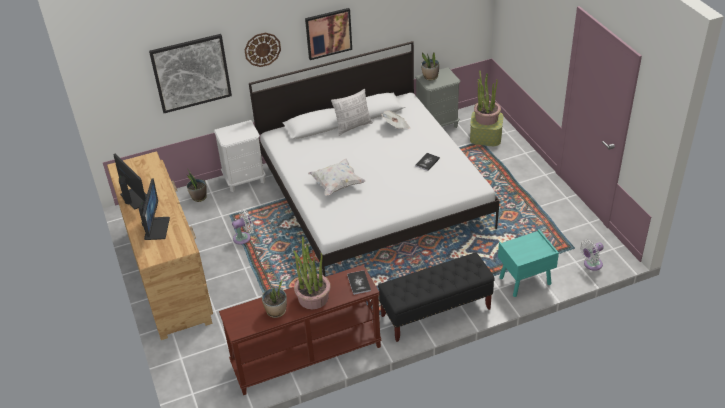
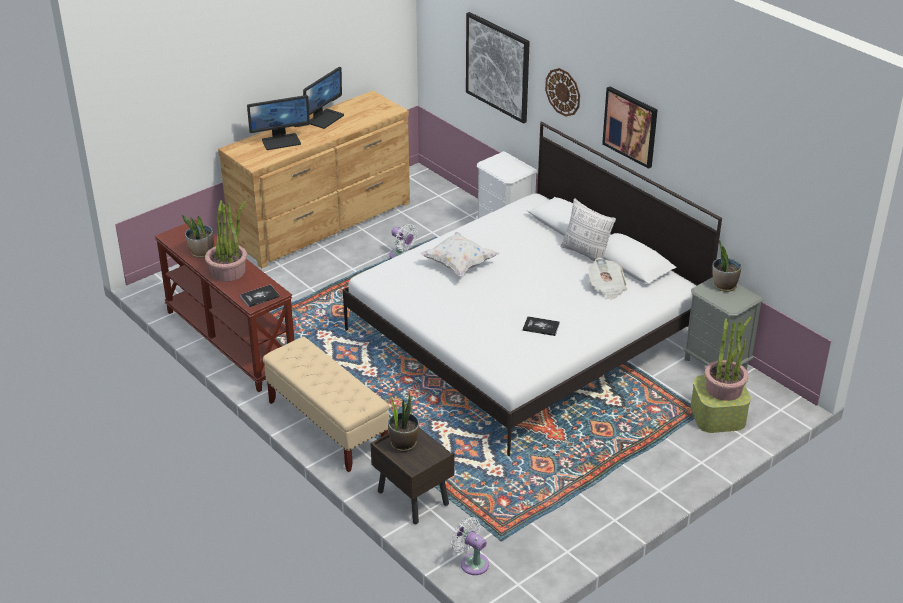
camera: 70 degrees right, 5 degrees down
potted plant [187,168,207,202] -> potted plant moved to [388,392,419,452]
black bench [378,252,495,342] -> beige bench [263,337,389,472]
turquoise nightstand [498,229,559,297] -> brown nightstand [370,428,454,524]

